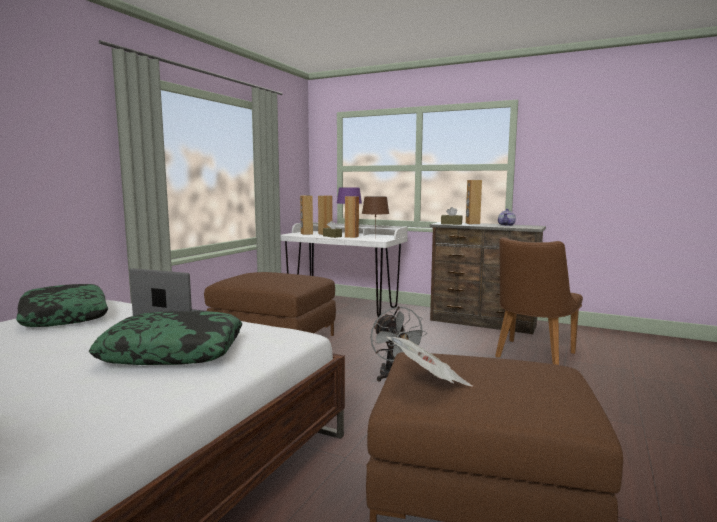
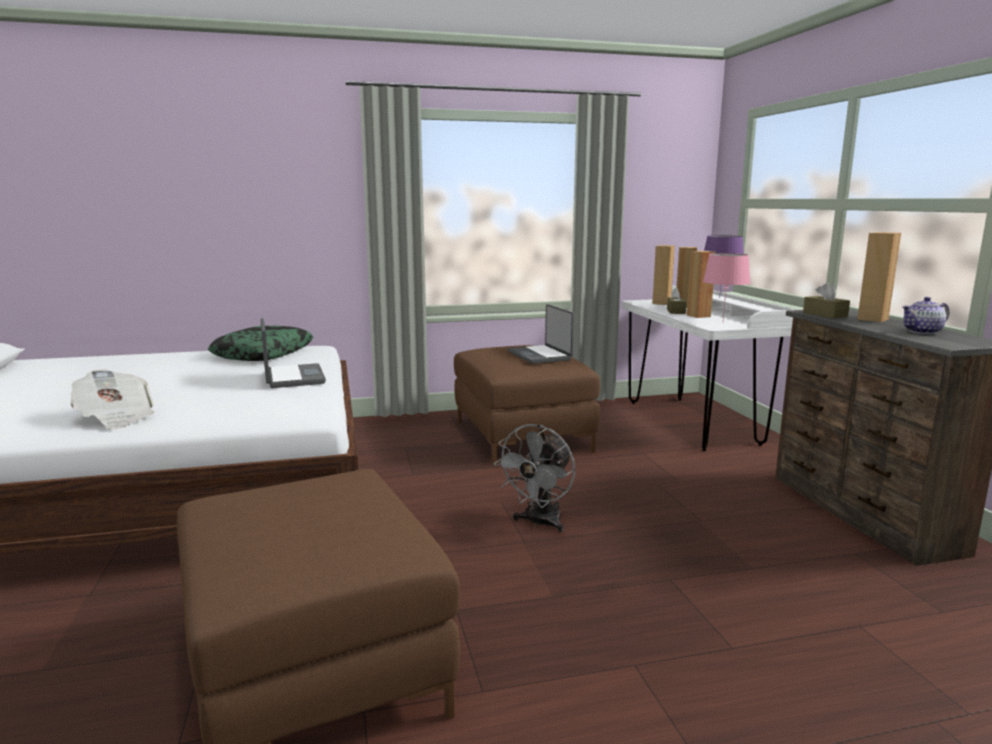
camera: 50 degrees right, 5 degrees up
pillow [89,311,242,365] -> none
brown table lamp [362,196,389,238] -> pink table lamp [703,253,750,320]
newspaper [387,337,473,386] -> newspaper moved to [70,369,154,429]
brown chair [495,237,583,365] -> none
none -> laptop [508,304,574,364]

